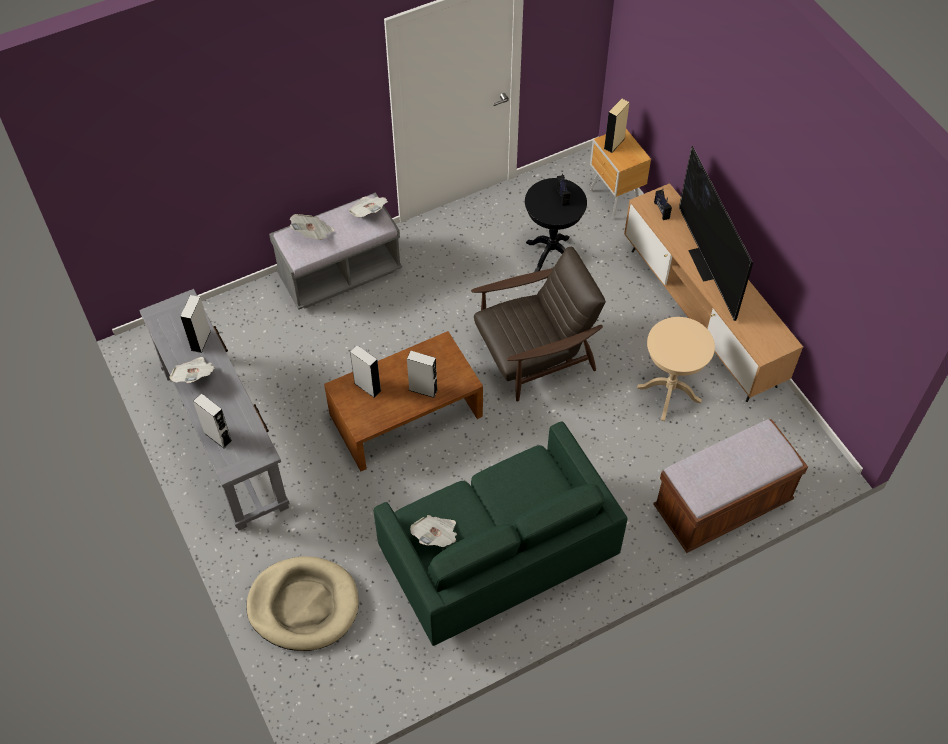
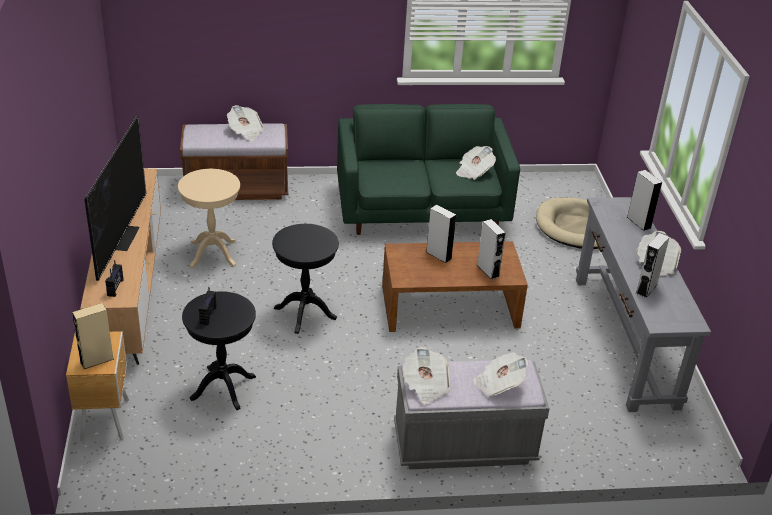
camera: 160 degrees left, 20 degrees down
brown armchair [471,247,606,402] -> black side table [272,224,339,334]
none -> newspaper [227,105,264,141]

